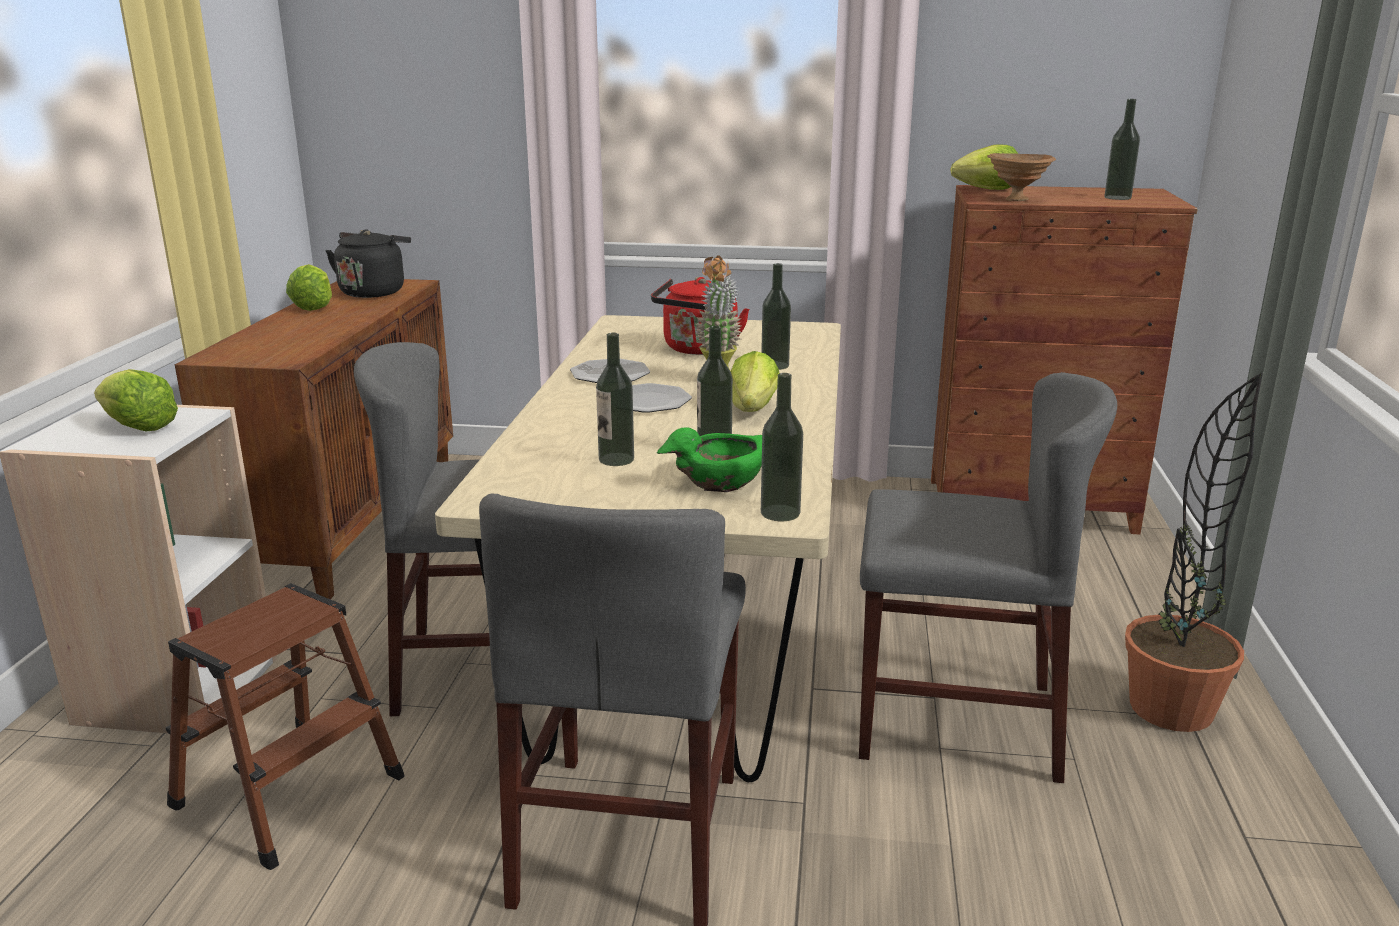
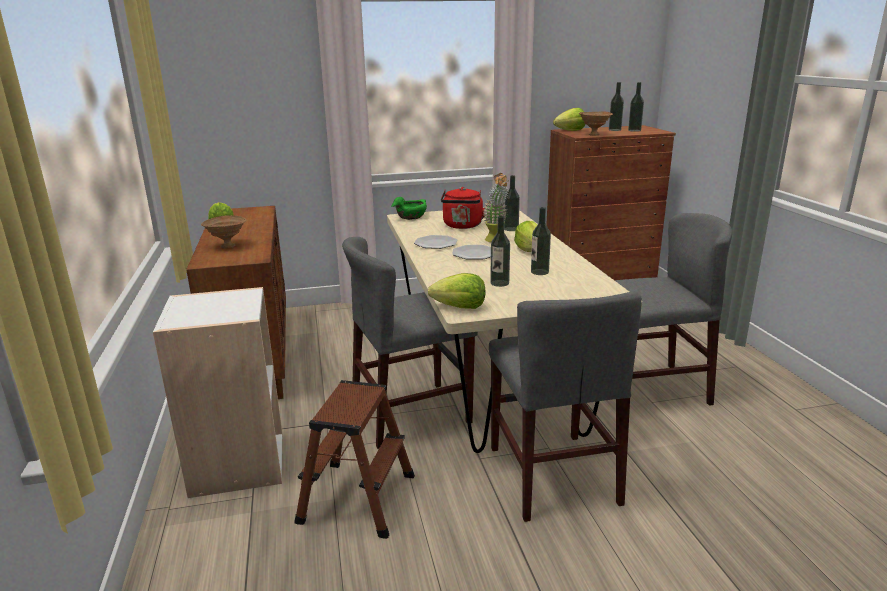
camera: 20 degrees left, 0 degrees up
lettuce [94,369,178,431] -> lettuce moved to [428,273,486,309]
black kettle [326,229,411,298] -> none
green bowl [657,427,762,492] -> green bowl moved to [391,197,427,220]
bottle [761,373,803,521] -> bottle moved to [609,82,624,131]
potted plant [1125,373,1262,732] -> none
none -> brown bowl [201,215,246,249]

